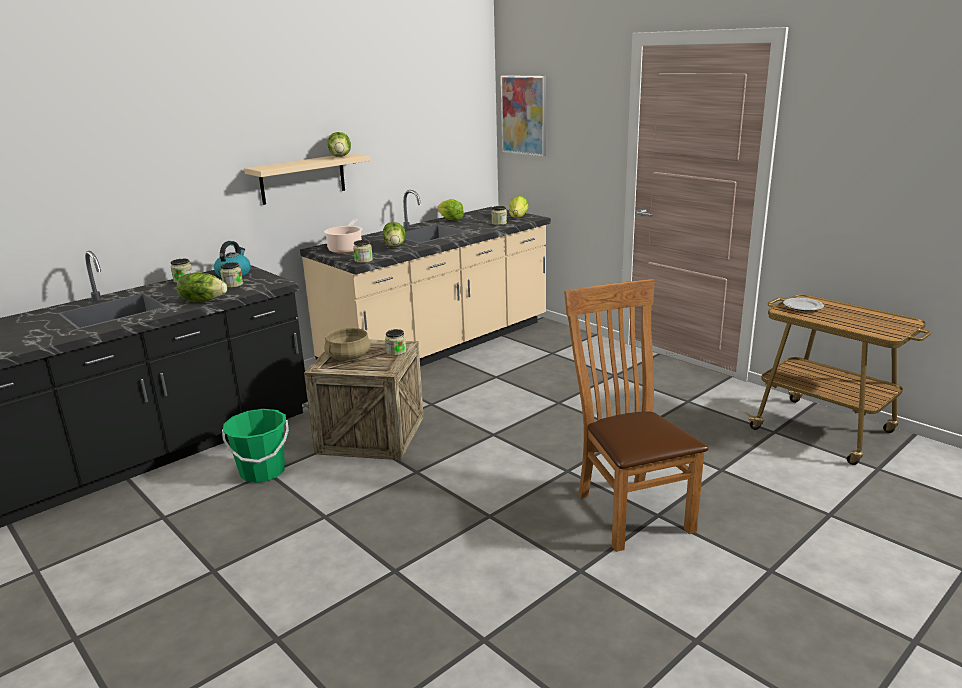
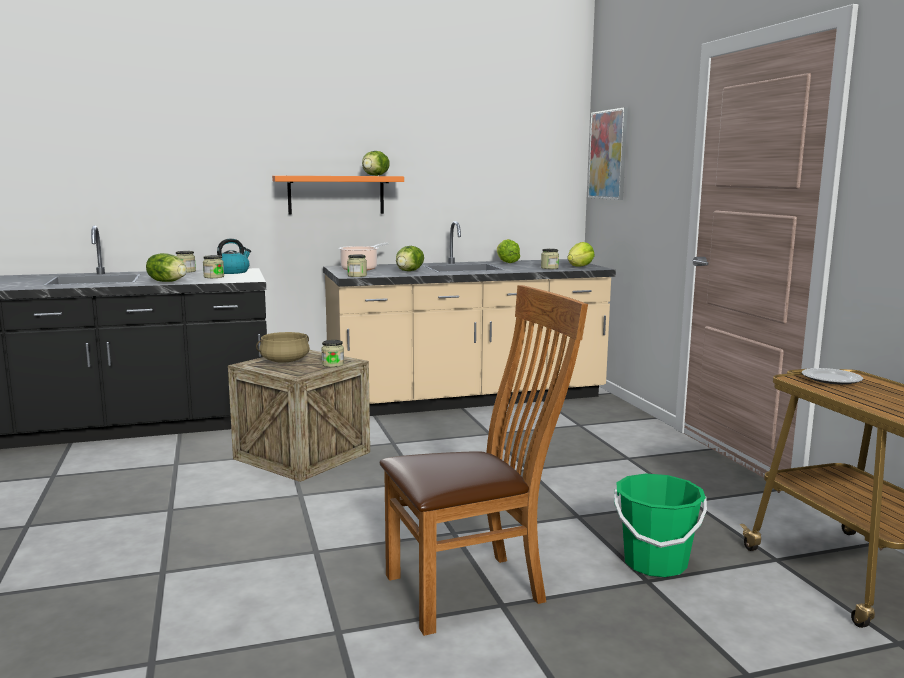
camera: 25 degrees right, 10 degrees down
green bucket [222,409,289,483] -> green bucket moved to [614,474,707,577]
beige shelf [244,153,370,205] -> orange shelf [272,176,404,215]
brown chair [564,279,708,552] -> brown chair turned 60 degrees clockwise [380,285,588,636]

